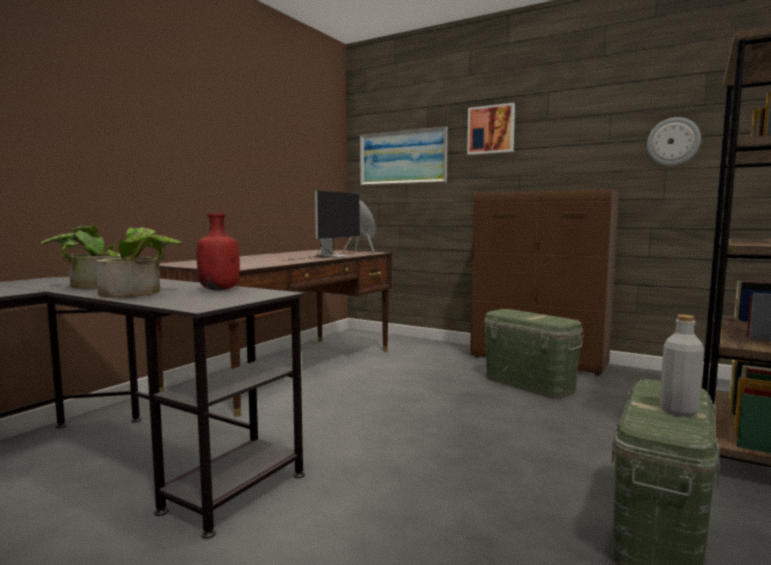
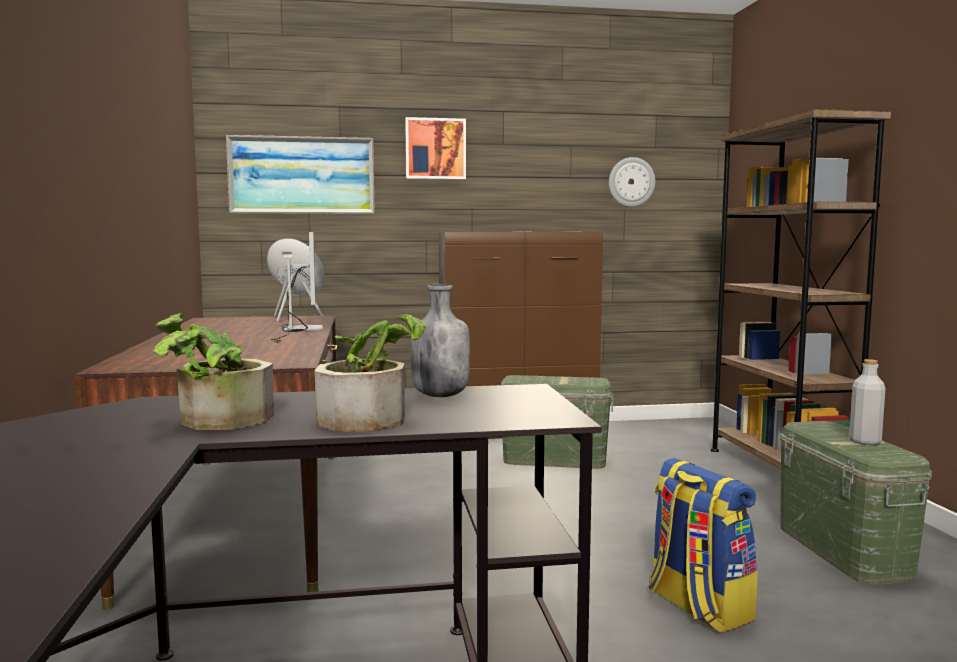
camera: 40 degrees left, 0 degrees up
red bottle [197,213,240,290] -> grey bottle [410,285,470,397]
none -> backpack [649,458,758,633]

